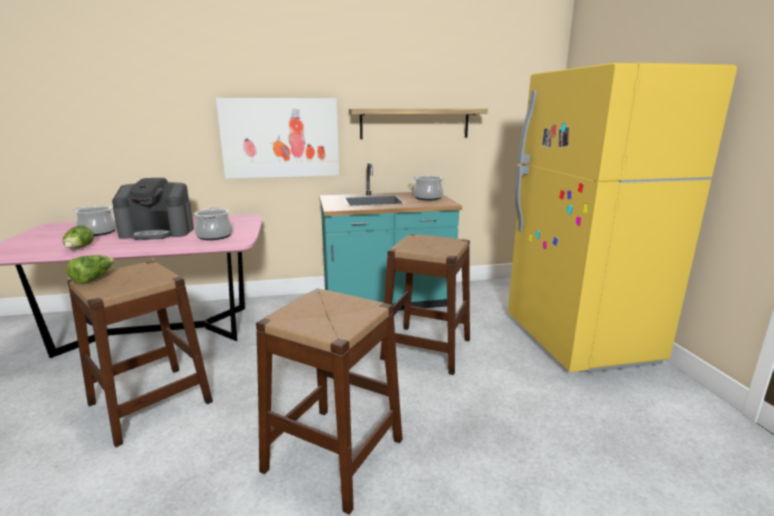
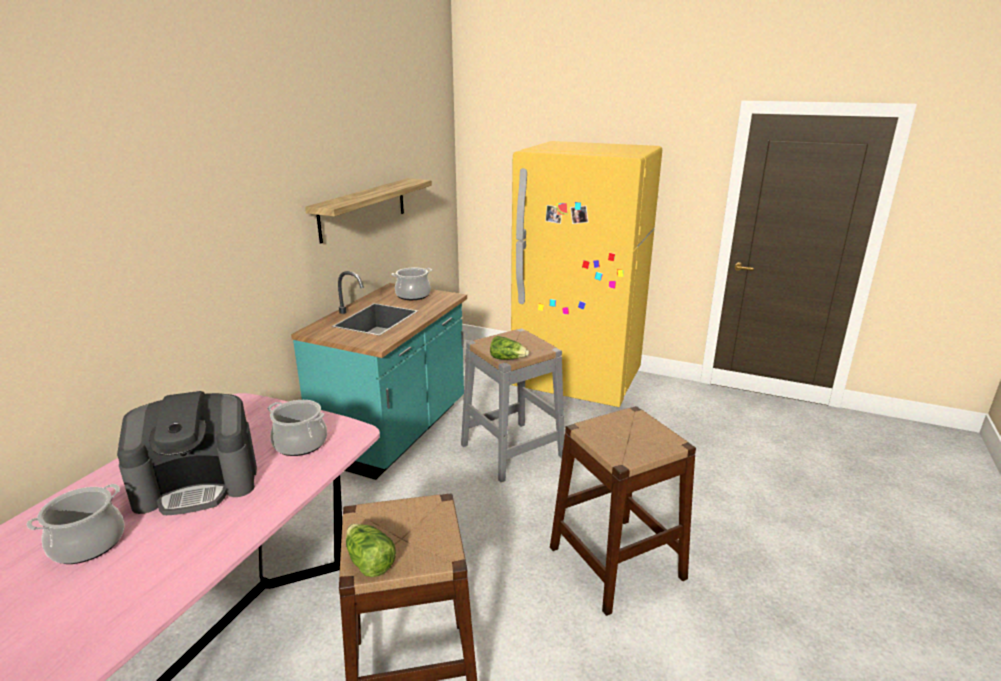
camera: 55 degrees left, 5 degrees up
lettuce [63,225,94,249] -> lettuce moved to [490,336,529,359]
coffee machine [112,178,194,240] -> coffee machine turned 45 degrees clockwise [117,391,257,515]
picture [216,98,339,179] -> none
brown stool [380,234,470,375] -> grey stool [461,328,565,482]

